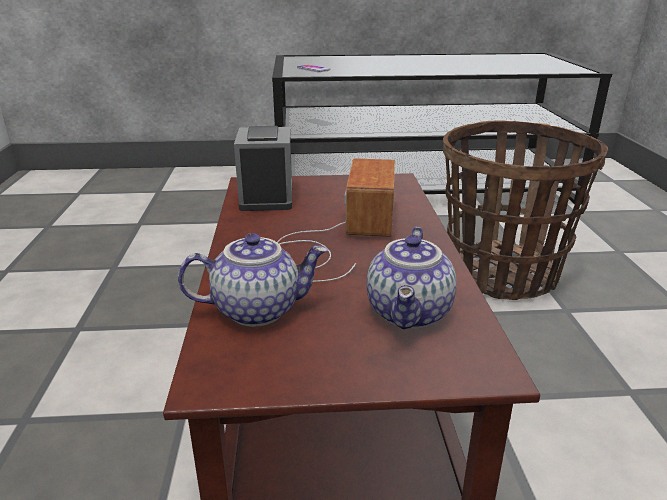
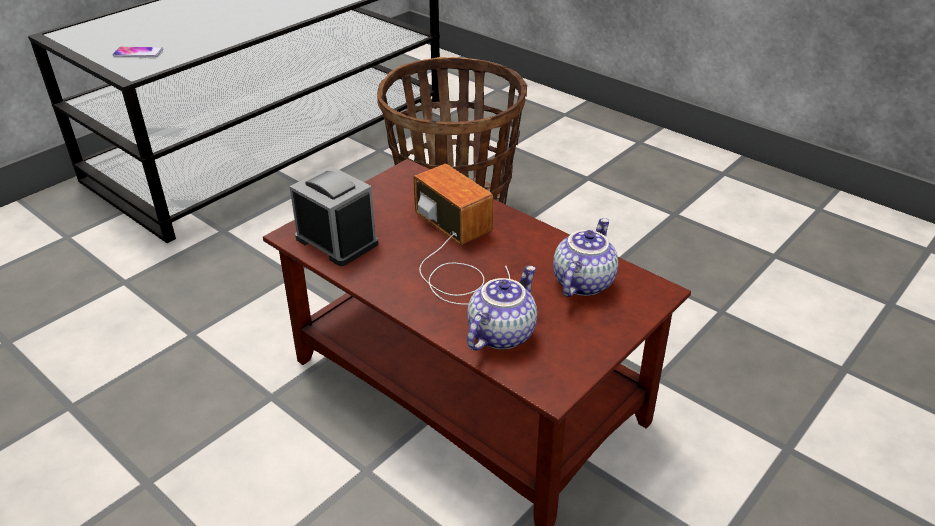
camera: 45 degrees left, 10 degrees up
teapot [367,227,457,329] -> teapot turned 120 degrees counterclockwise [553,218,618,297]

